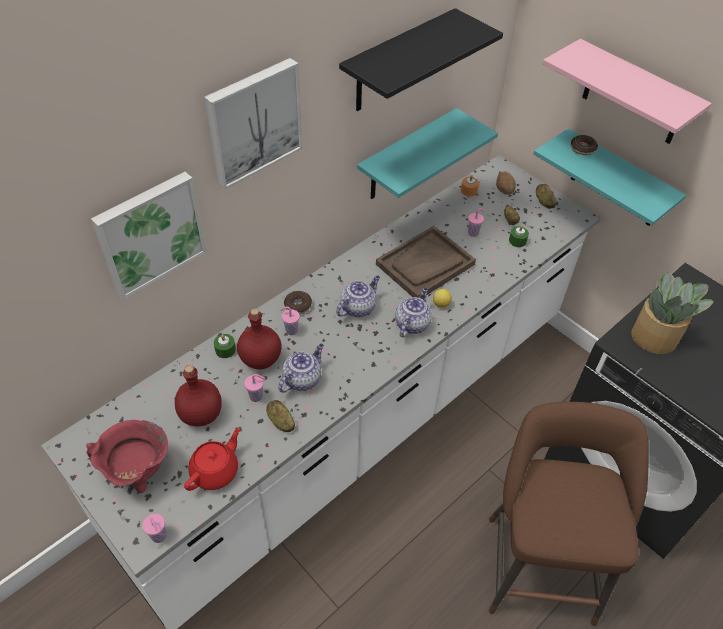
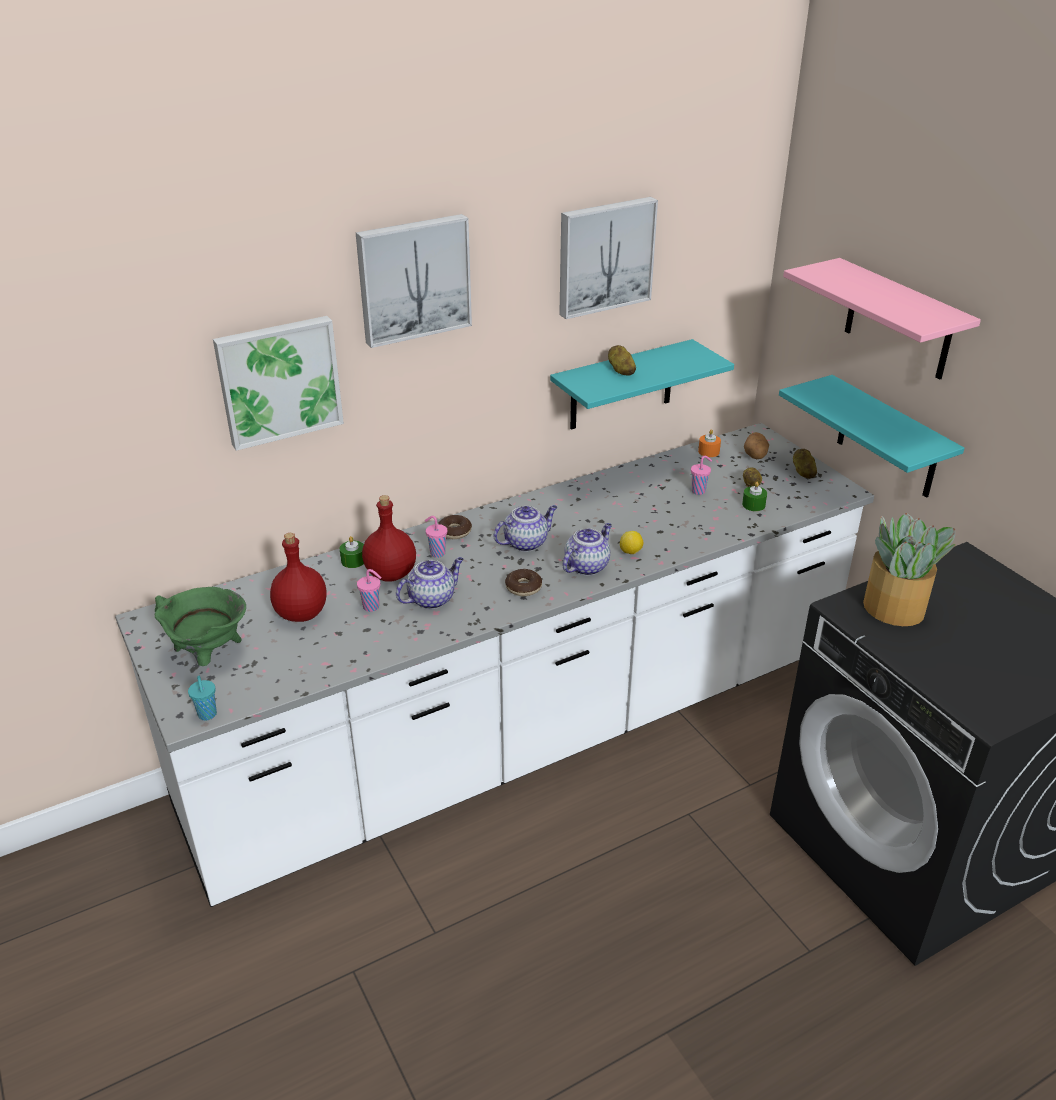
camera: 15 degrees right, 15 degrees down
red cooking pot [86,420,168,493] -> green cooking pot [155,587,246,666]
pink cup [142,514,167,543] -> turquoise cup [188,676,217,721]
red teapot [184,428,240,491] -> none
potato [266,400,295,432] -> potato moved to [608,345,636,376]
black shelf [339,8,503,111] -> picture [559,197,658,319]
brown tray [376,226,476,298] -> none
brown stool [489,402,649,626] -> none
donut [571,135,598,156] -> donut moved to [505,569,542,597]

